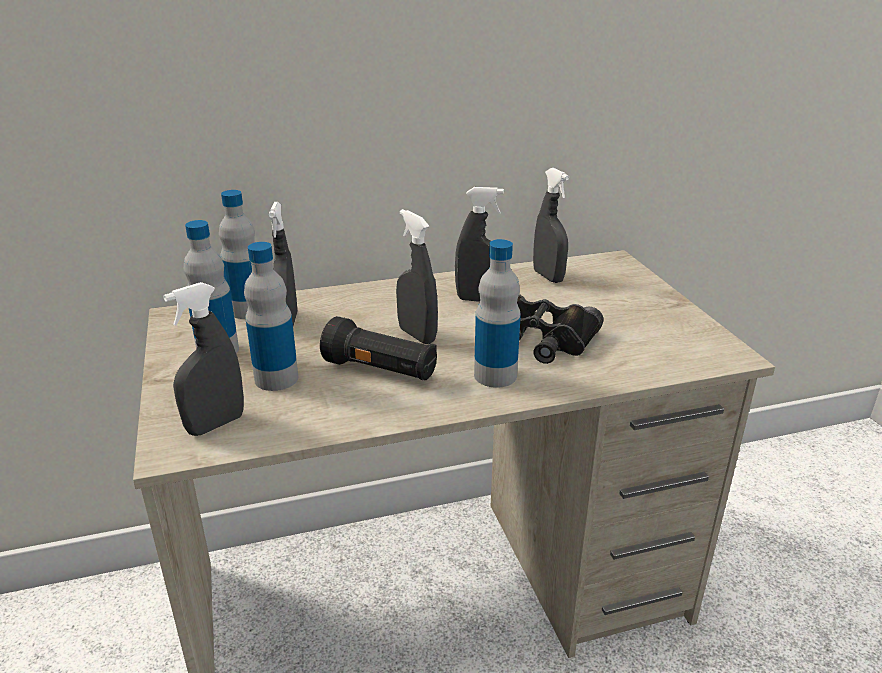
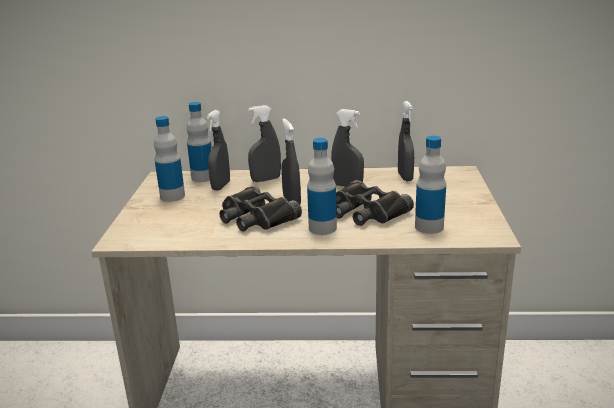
camera: 20 degrees right, 5 degrees down
grey spray bottle [163,282,244,436] -> grey spray bottle moved to [248,105,281,182]
bottle [244,242,298,391] -> bottle moved to [415,136,446,234]
black flashlight [320,316,437,381] -> black binoculars [220,185,302,232]

